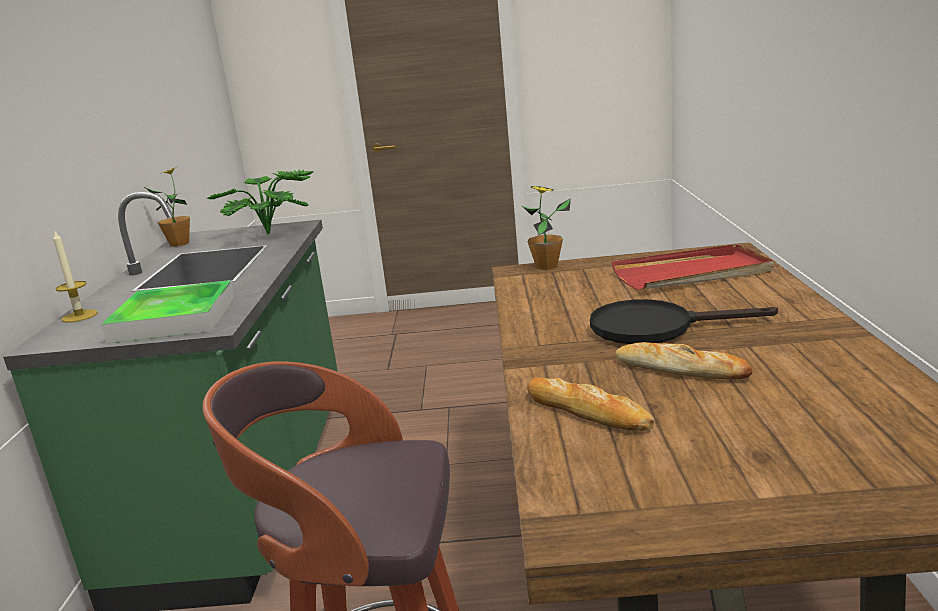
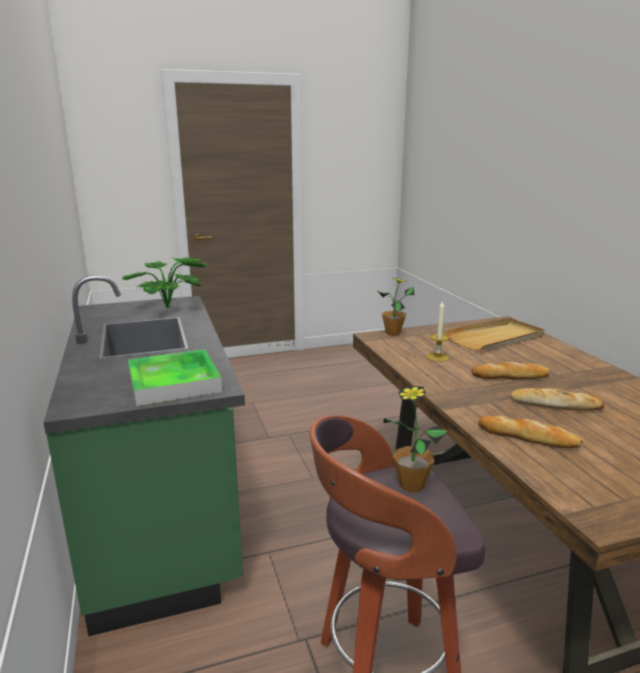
camera: 20 degrees left, 0 degrees up
candle [53,231,98,323] -> candle moved to [427,300,449,362]
potted plant [145,166,190,247] -> potted plant moved to [383,386,448,492]
black frying pan [590,299,778,344] -> bread [472,362,550,379]
red tray [611,244,774,291] -> beige tray [445,318,545,350]

